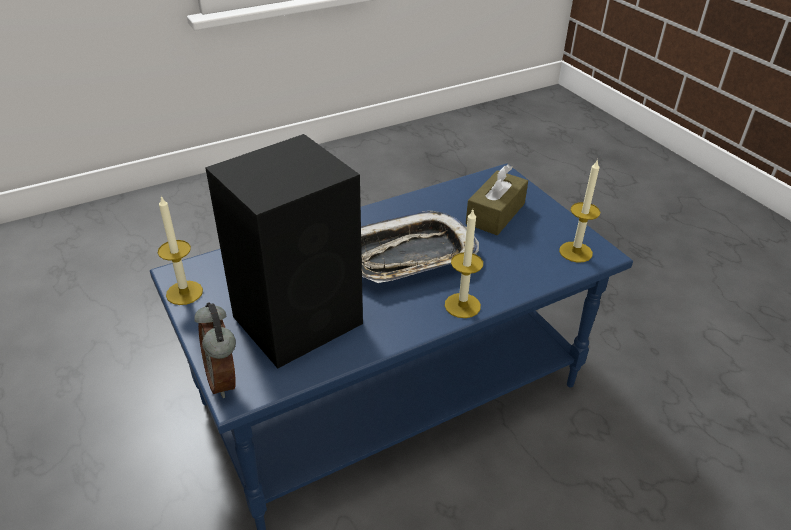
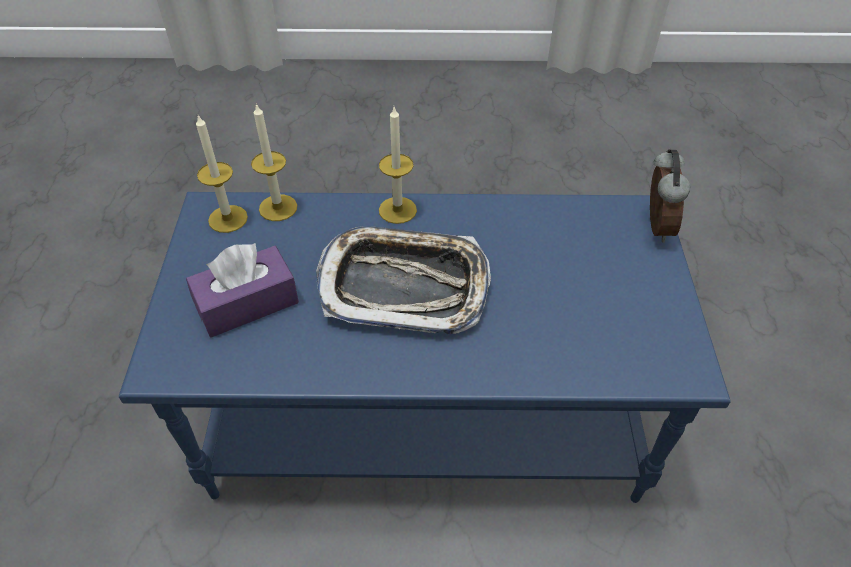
camera: 150 degrees left, 10 degrees up
candle [158,196,203,305] -> candle moved to [251,103,297,221]
black speaker [205,134,363,368] -> none
brown tissue box [466,164,528,235] -> purple tissue box [186,243,299,338]

